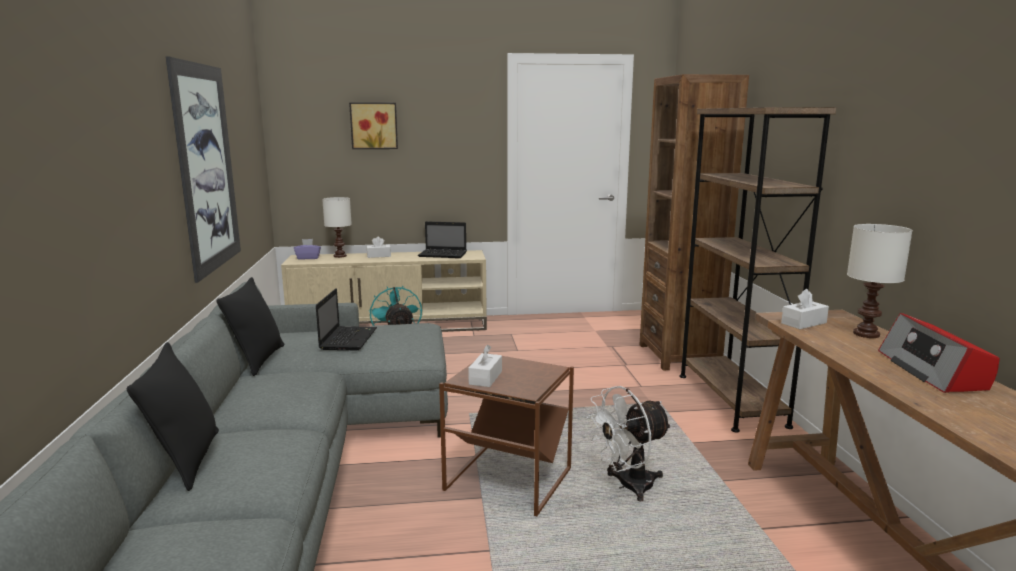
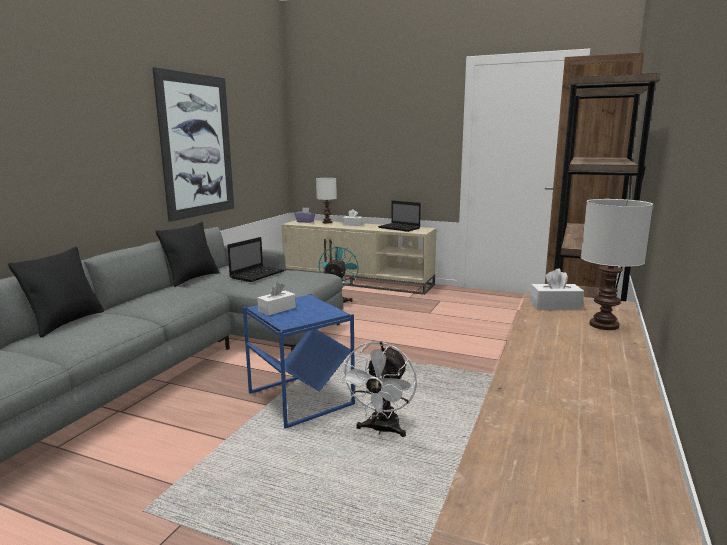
camera: 30 degrees right, 0 degrees up
picture [349,103,398,149] -> none
brown side table [439,352,574,516] -> blue side table [243,294,355,429]
white fan [587,386,672,501] -> white fan turned 75 degrees counterclockwise [339,341,417,437]
radio [878,313,1000,393] -> none

